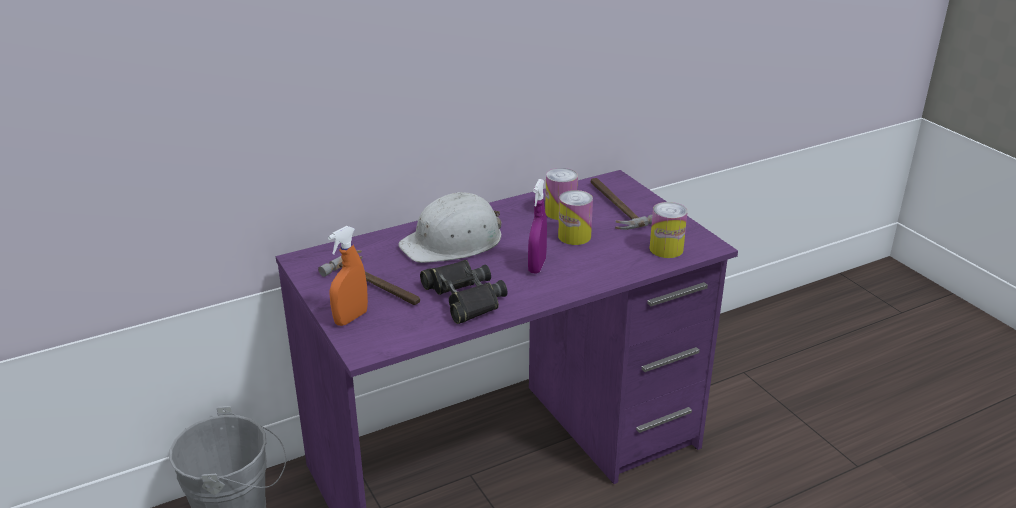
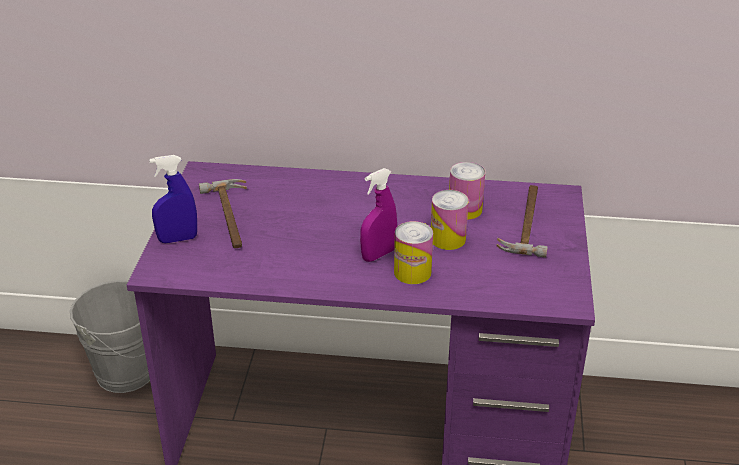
camera: 35 degrees right, 5 degrees up
orange spray bottle [328,226,368,326] -> blue spray bottle [149,155,197,244]
white hard hat [398,192,501,263] -> none
black binoculars [420,260,508,324] -> none
can [650,202,688,258] -> can moved to [394,221,433,284]

